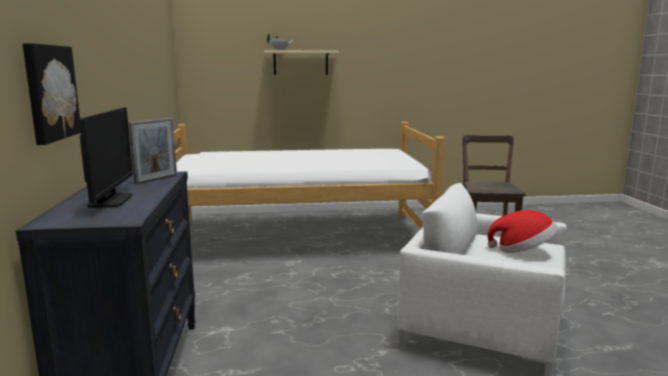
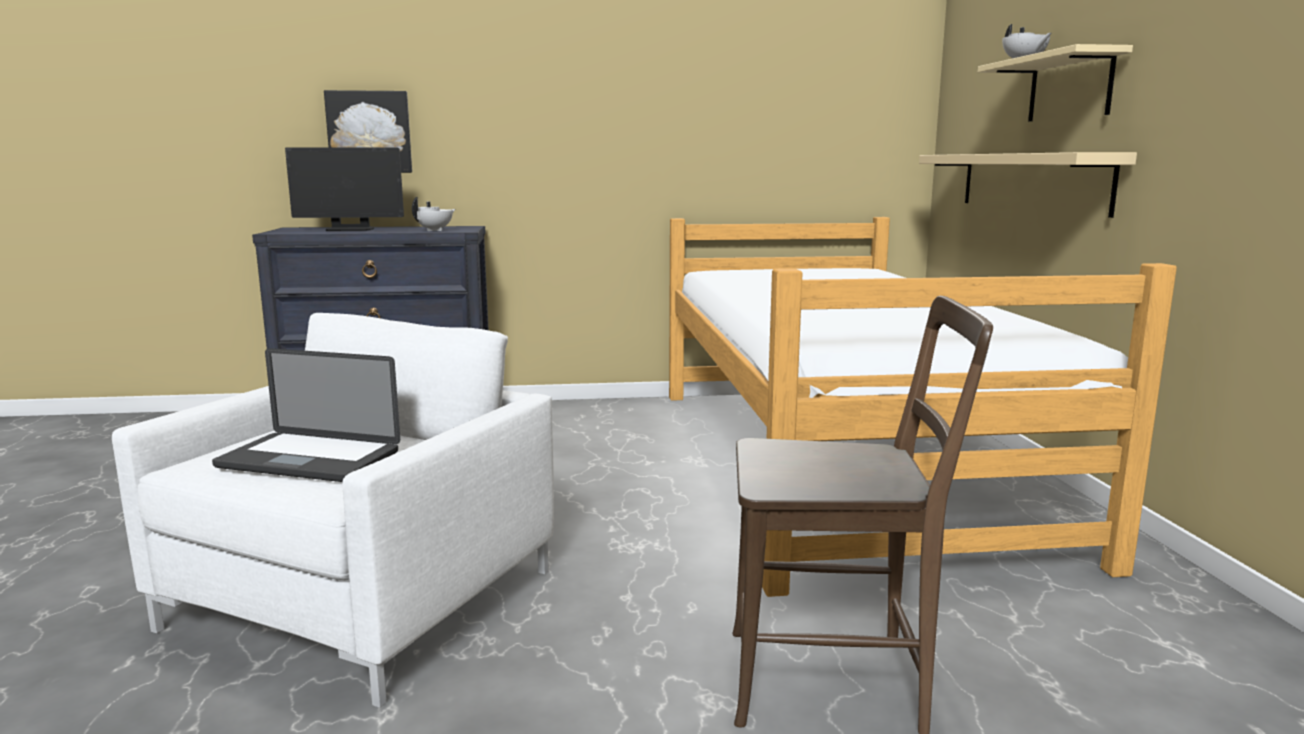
camera: 90 degrees right, 0 degrees up
picture frame [129,118,177,184] -> white teapot [412,197,455,231]
hat [487,210,558,253] -> laptop [212,348,400,482]
none -> beige shelf [919,152,1137,218]

